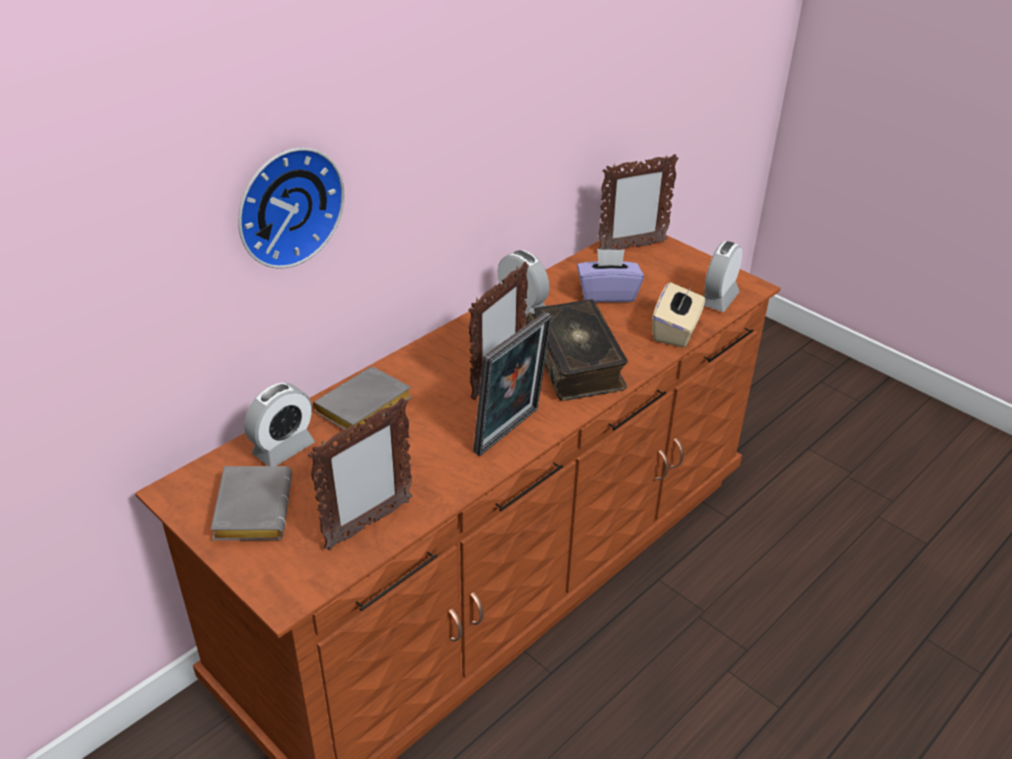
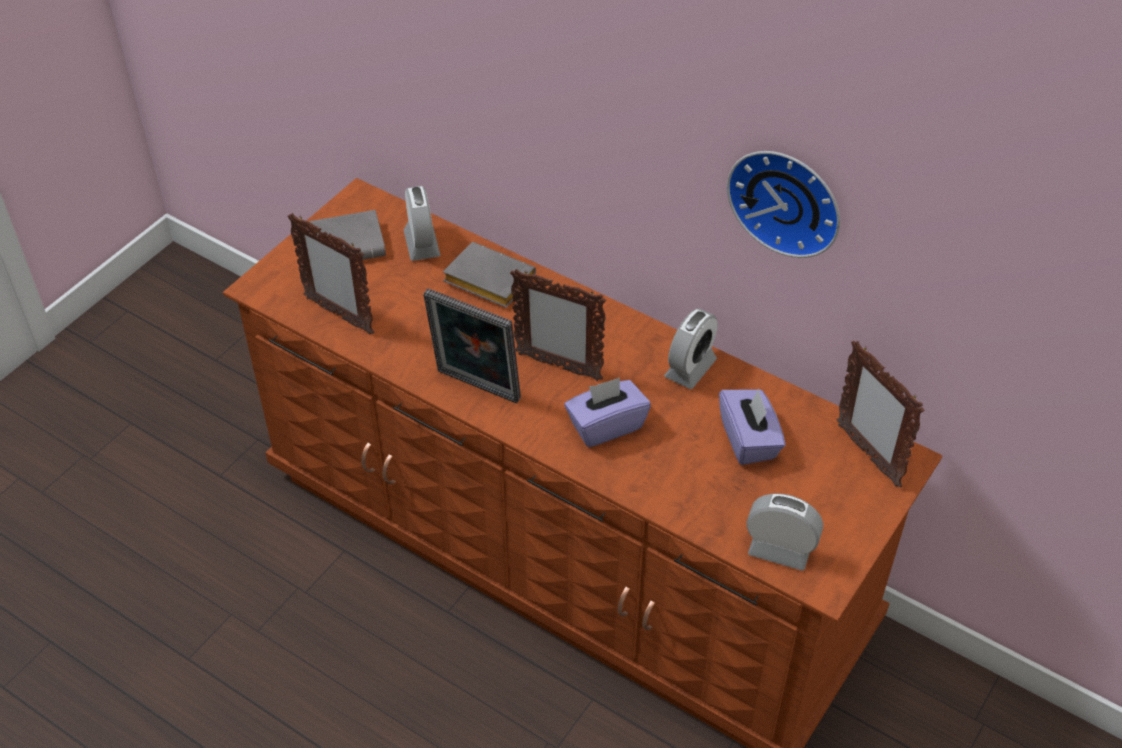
camera: 80 degrees right, 10 degrees up
wall clock [238,147,344,269] -> wall clock moved to [727,151,840,258]
alarm clock [244,383,315,466] -> alarm clock turned 135 degrees counterclockwise [404,186,440,261]
book [526,299,628,401] -> purple tissue box [564,377,651,447]
beige tissue box [652,282,705,348] -> none

